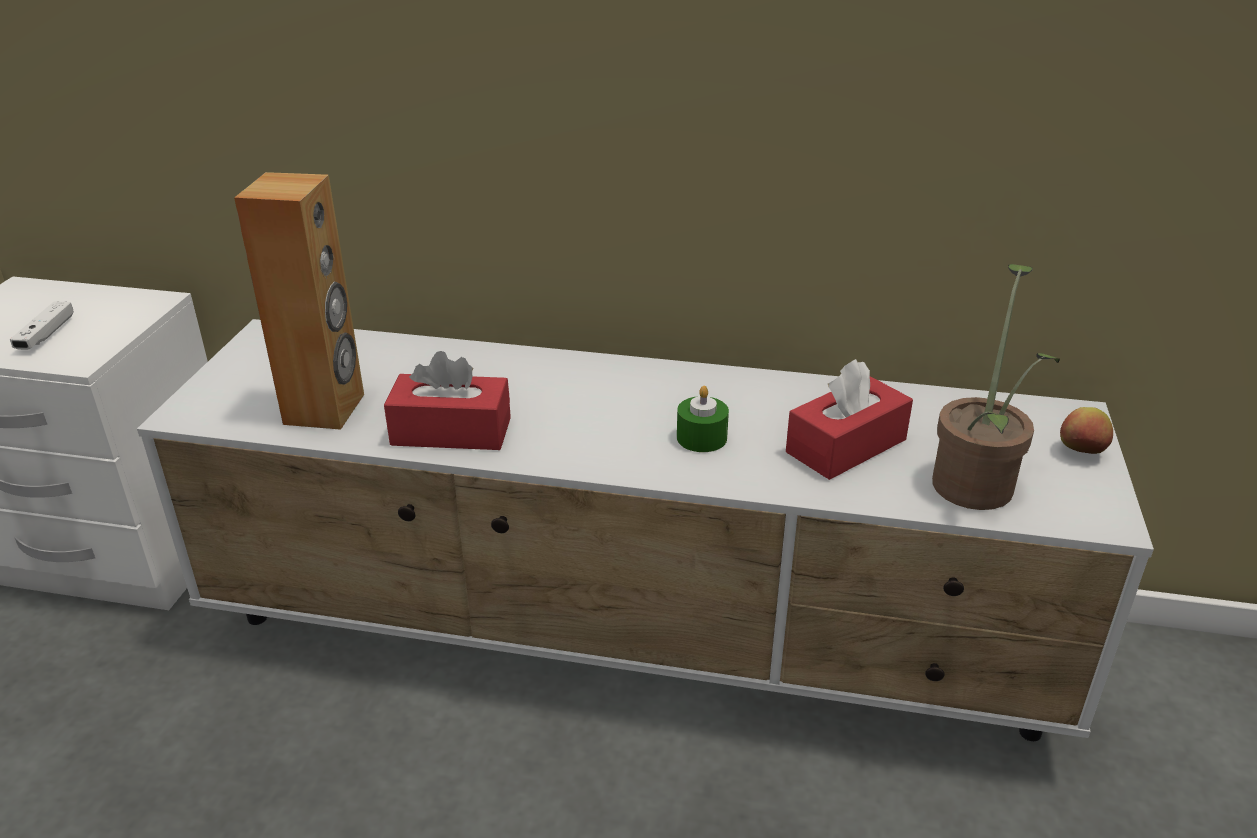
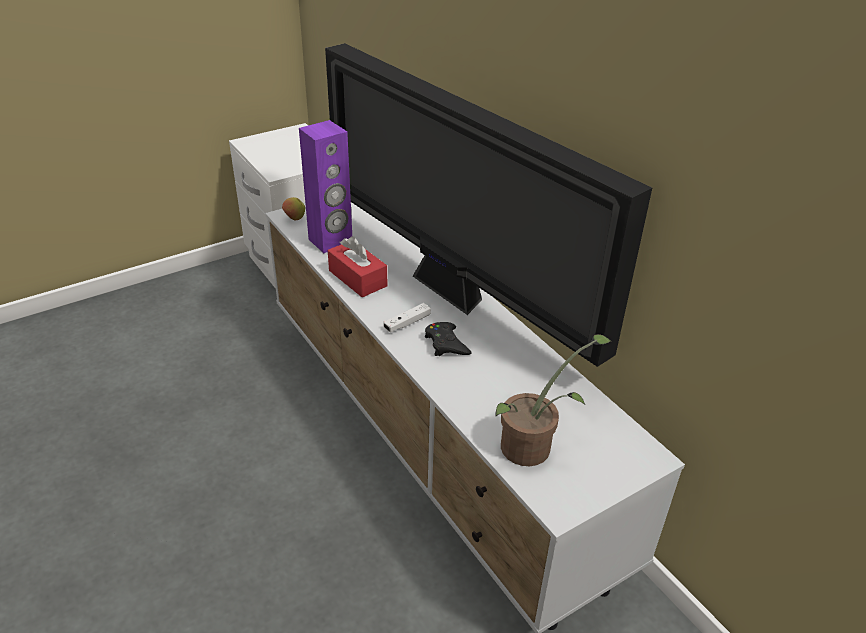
camera: 45 degrees right, 5 degrees up
white game controller [10,301,74,350] -> white game controller moved to [384,303,431,332]
brown speaker [234,172,364,430] -> purple speaker [299,120,352,253]
green candle [677,386,729,452] -> black game controller [425,322,472,356]
red tissue box [786,359,913,480] -> none
apple [1060,407,1113,454] -> apple moved to [282,197,305,220]
none -> television [325,43,652,367]

